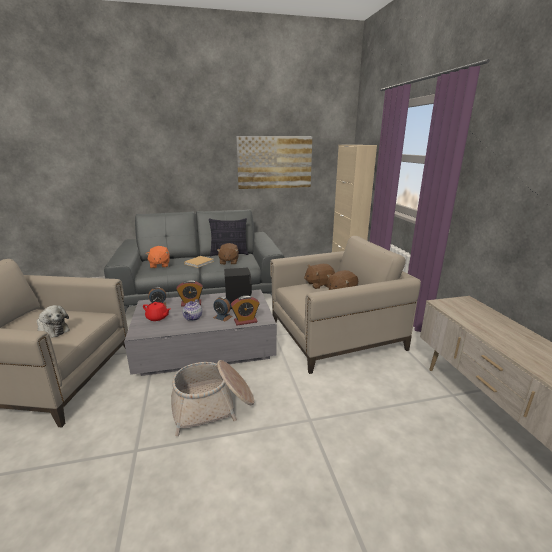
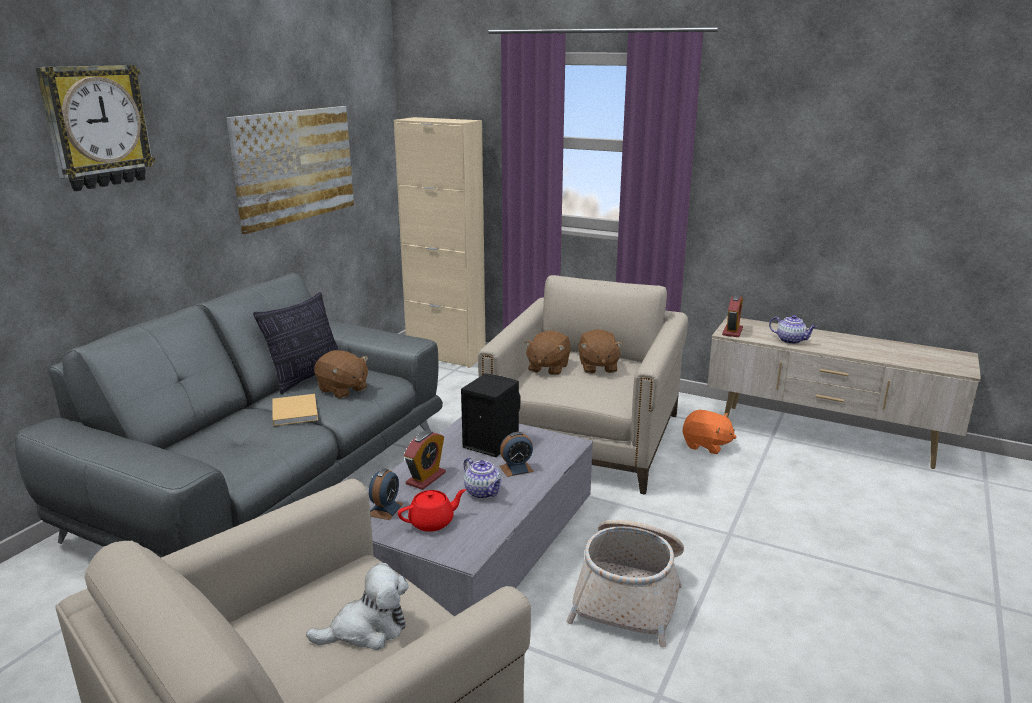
camera: 50 degrees left, 0 degrees up
orange plush toy [146,246,170,268] -> orange plush toy moved to [683,410,737,454]
alarm clock [231,296,259,326] -> alarm clock moved to [722,294,743,337]
none -> wall clock [35,65,155,191]
none -> teapot [769,315,817,344]

